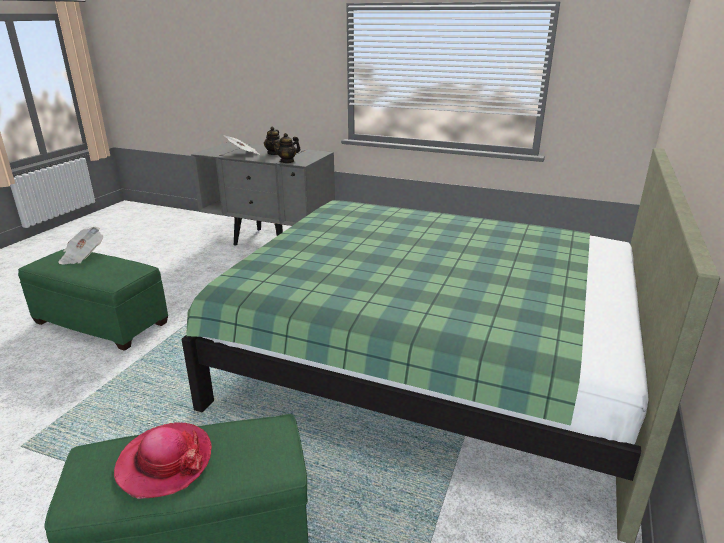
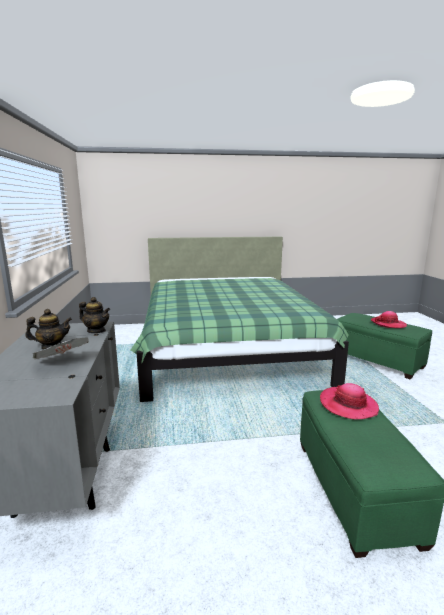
camera: 120 degrees left, 10 degrees down
newspaper [58,227,103,264] -> none
none -> hat [320,383,379,420]

